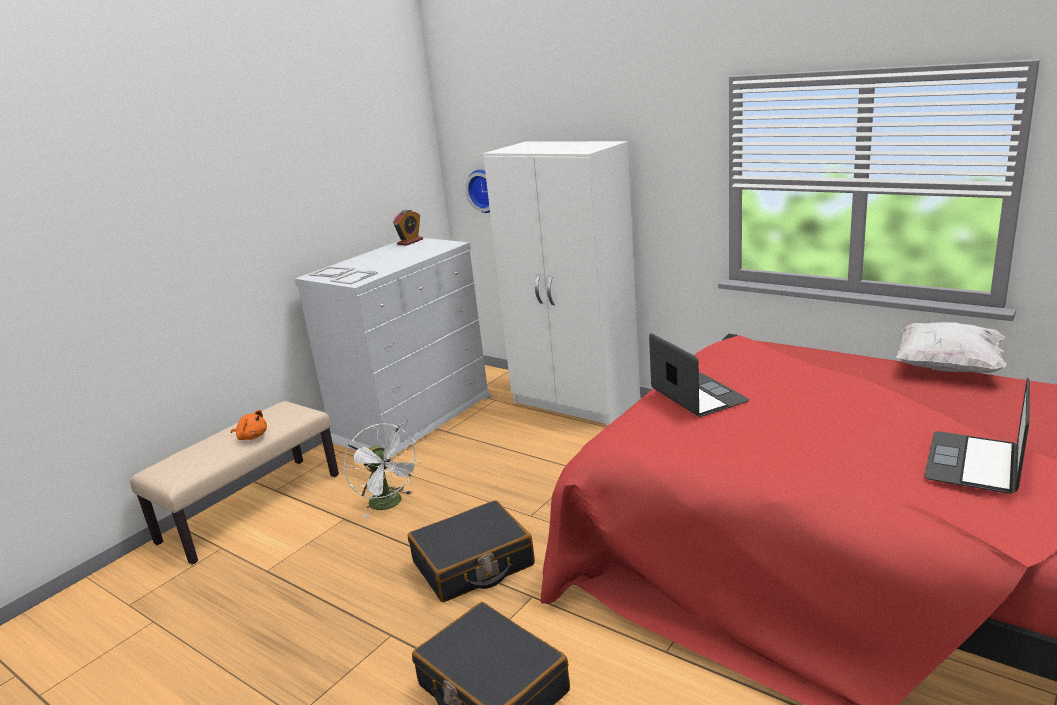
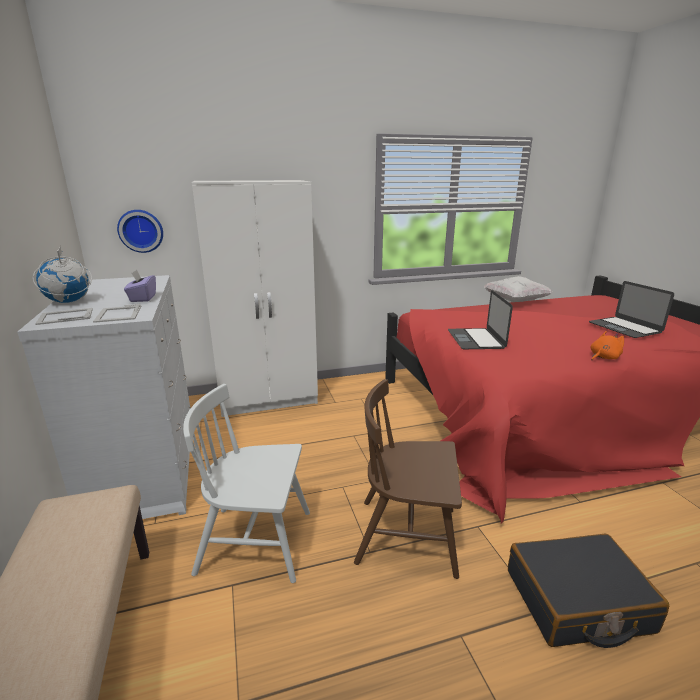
camera: 55 degrees left, 0 degrees up
orange plush toy [231,410,267,440] -> orange plush toy moved to [591,331,624,360]
white fan [344,423,420,518] -> white chair [183,384,310,583]
alarm clock [393,210,423,246] -> none
black suitcase [408,500,535,602] -> brown chair [354,379,462,579]
laptop [649,333,749,417] -> laptop turned 105 degrees counterclockwise [448,290,513,349]
none -> globe [32,246,92,303]
none -> purple tissue box [124,270,156,302]

